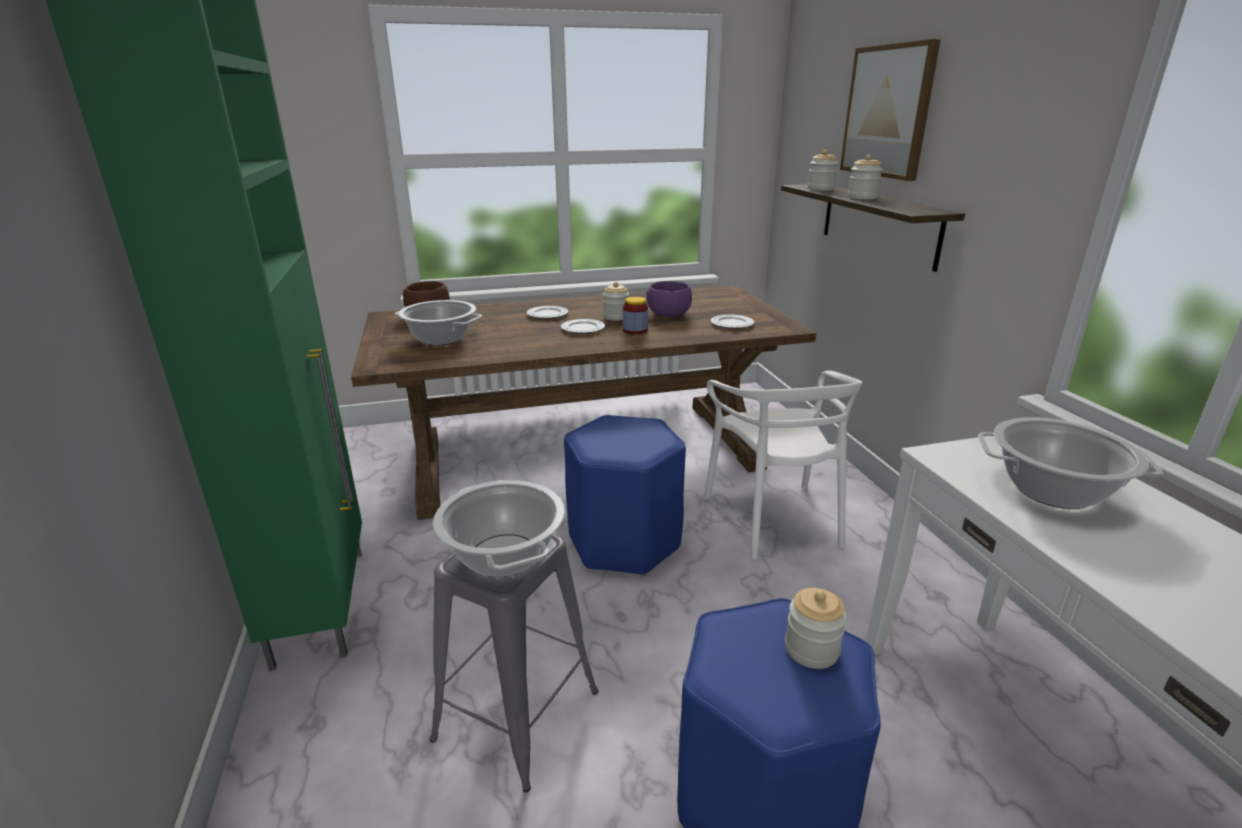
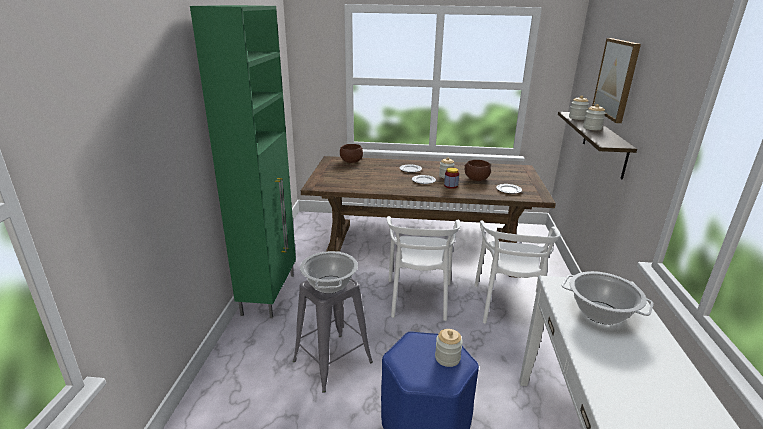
camera: 20 degrees right, 0 degrees up
cooking pot [395,300,482,346] -> none
blue stool [564,415,686,576] -> white chair [387,216,461,321]
purple bowl [646,281,692,317] -> brown bowl [465,160,491,181]

